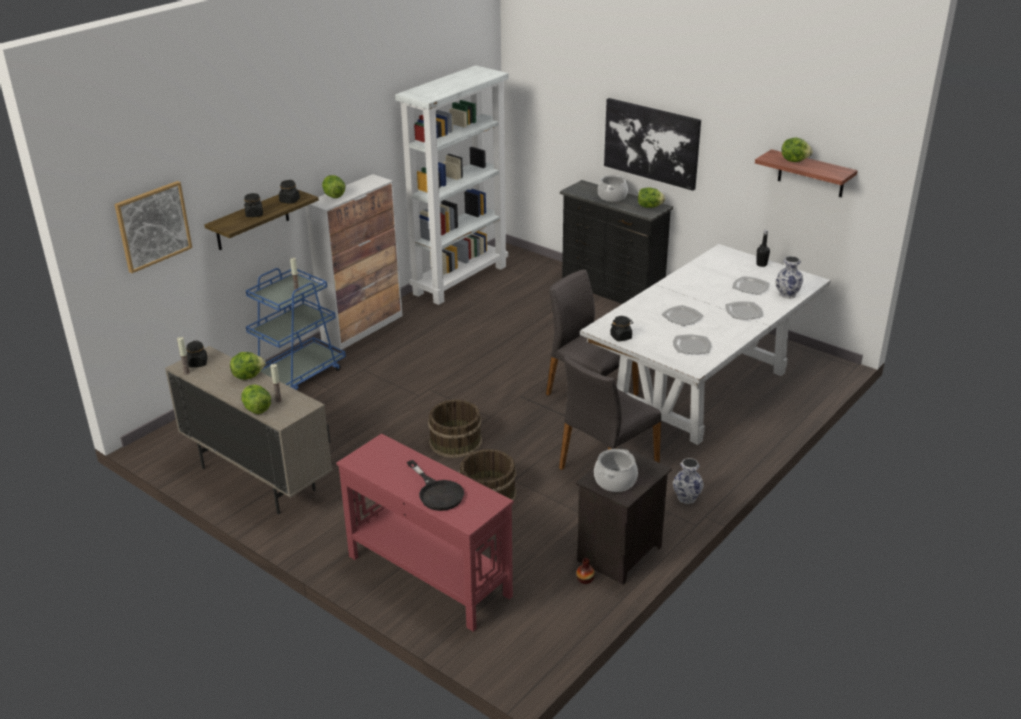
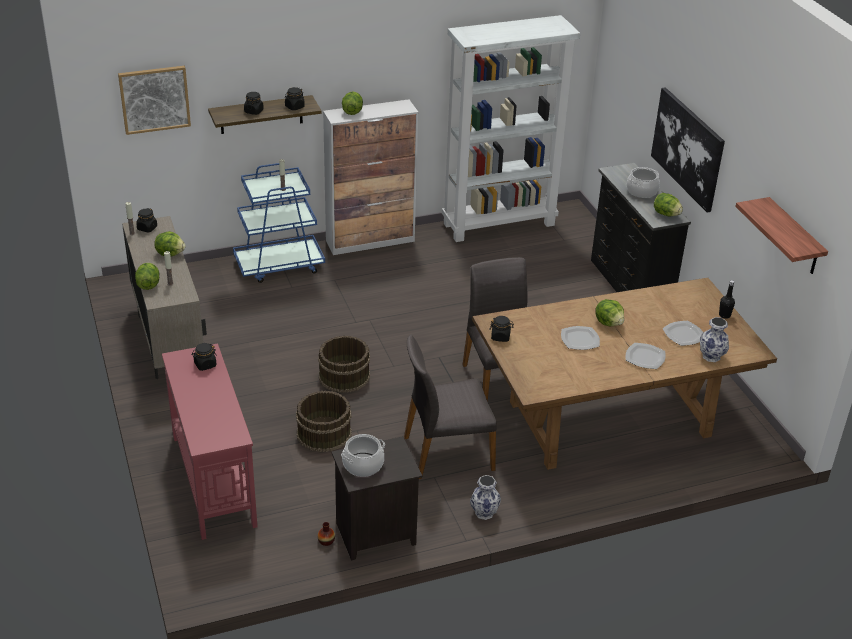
camera: 30 degrees right, 5 degrees up
black frying pan [407,460,464,511] -> none
white dining table [580,244,831,445] -> brown dining table [472,278,777,470]
plate [673,335,712,354] -> none
lettuce [781,137,813,162] -> lettuce moved to [595,299,624,326]
none -> black jar [191,343,217,371]

